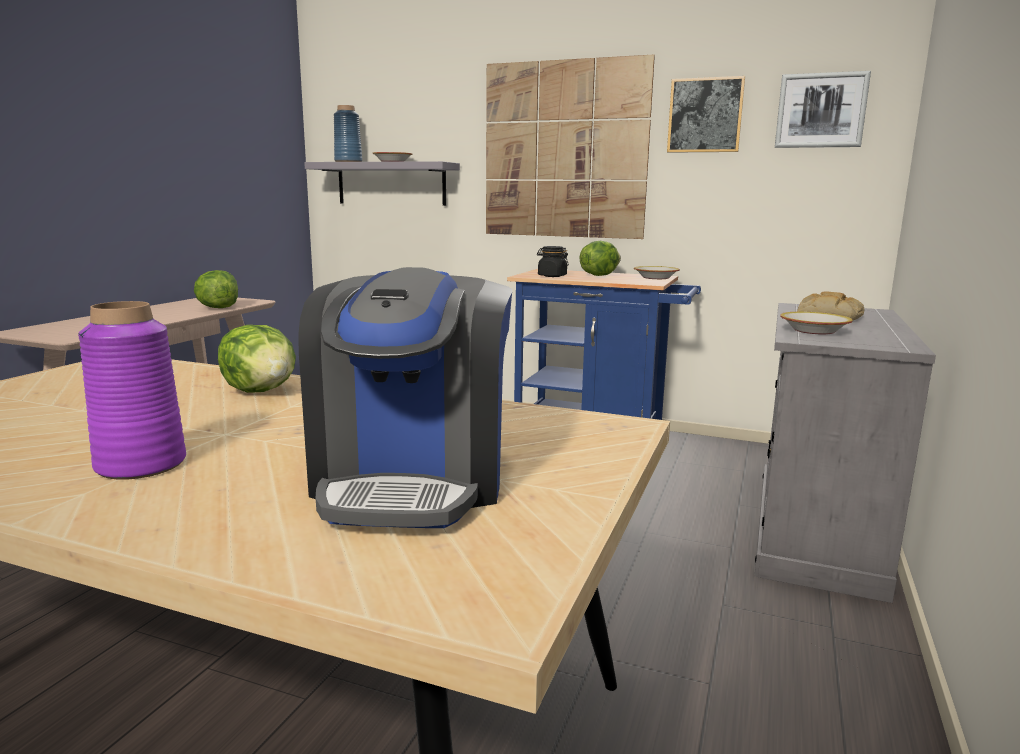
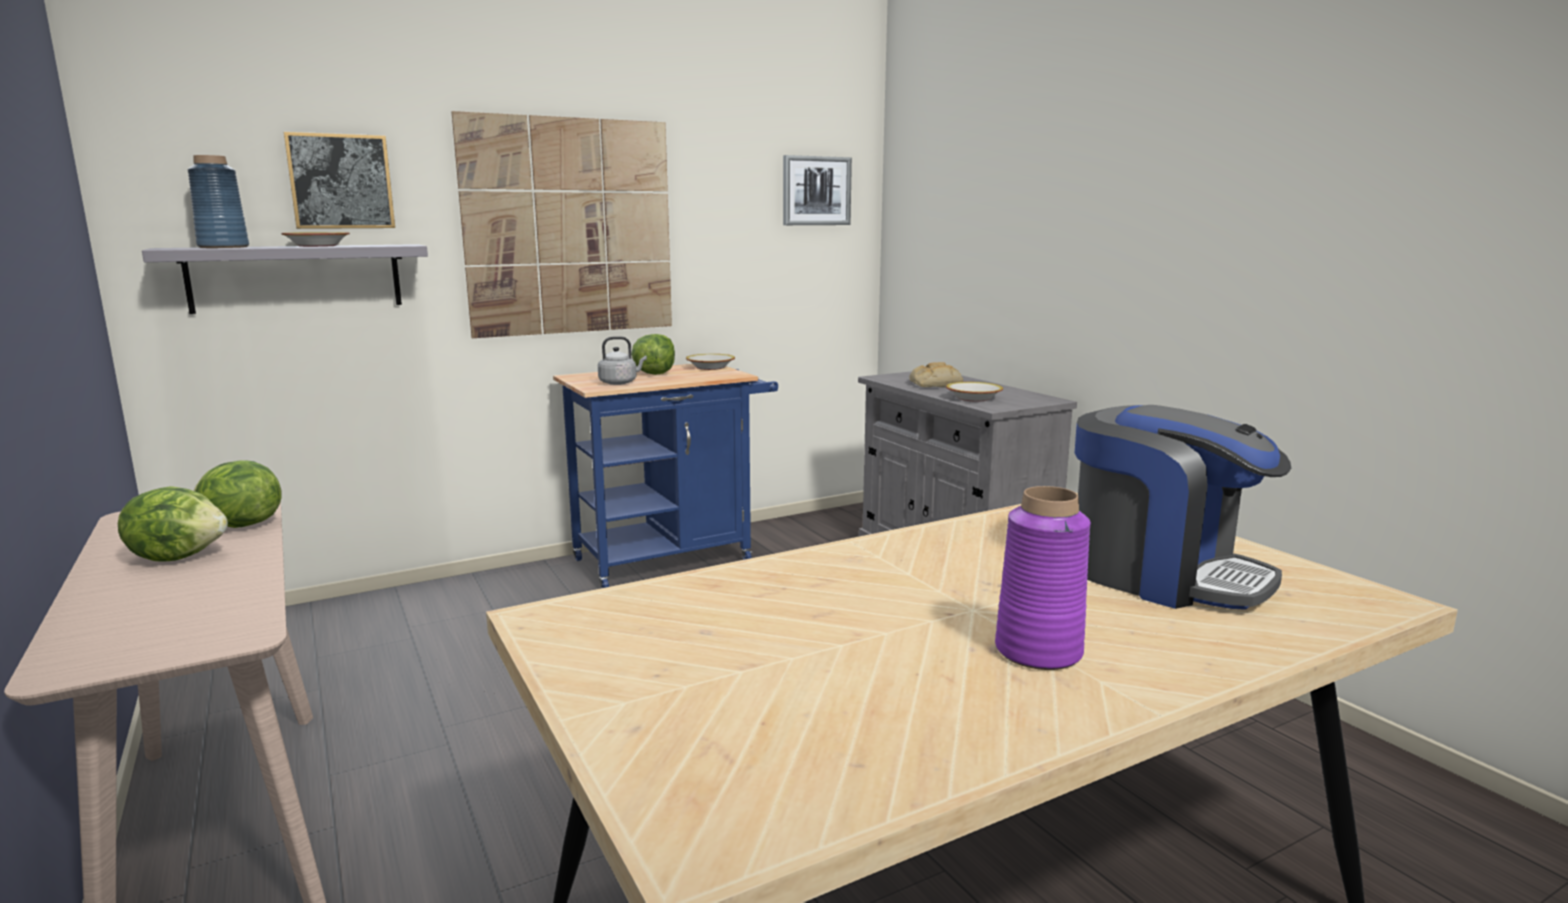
camera: 50 degrees left, 0 degrees up
lettuce [218,325,296,393] -> lettuce moved to [118,486,228,561]
black jar [537,246,569,277] -> grey kettle [598,336,647,385]
picture [667,76,745,153] -> picture moved to [284,132,395,229]

